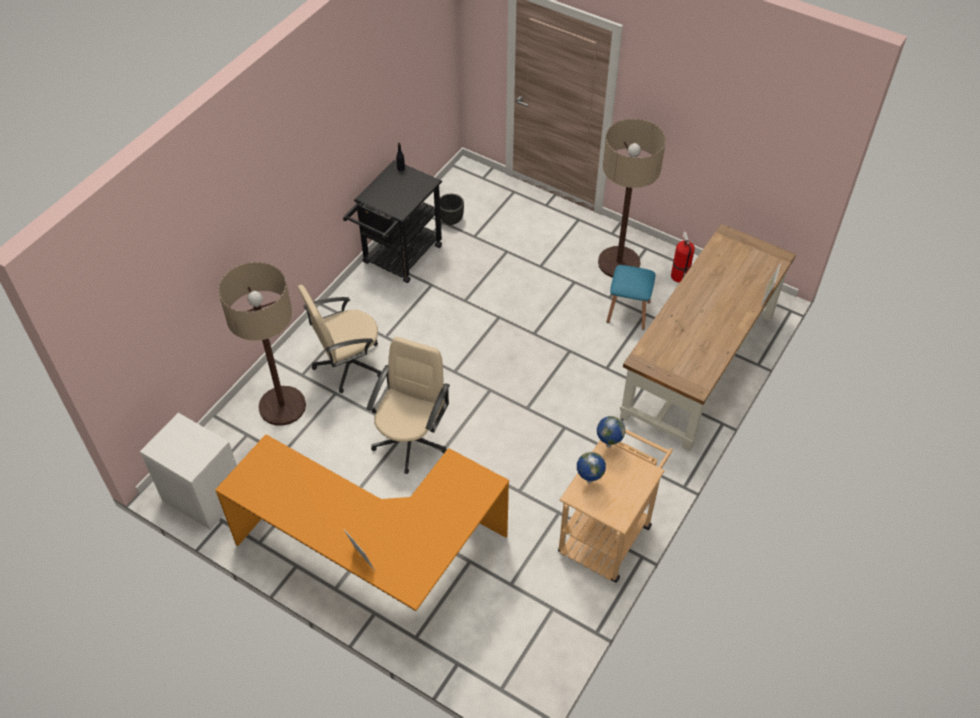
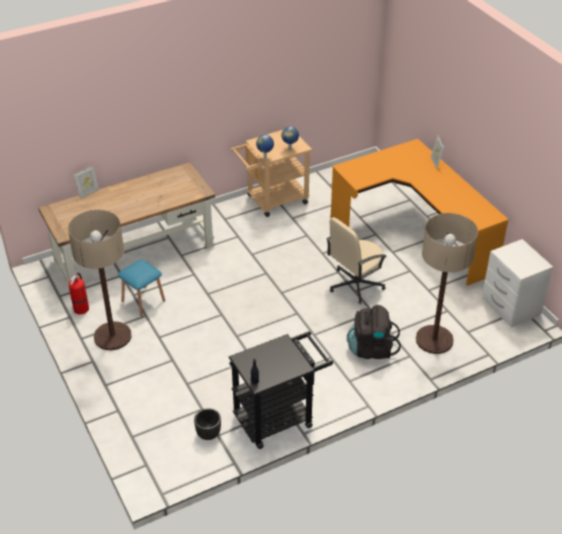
camera: 150 degrees left, 10 degrees down
beige office chair [298,285,381,393] -> black backpack [347,305,401,359]

